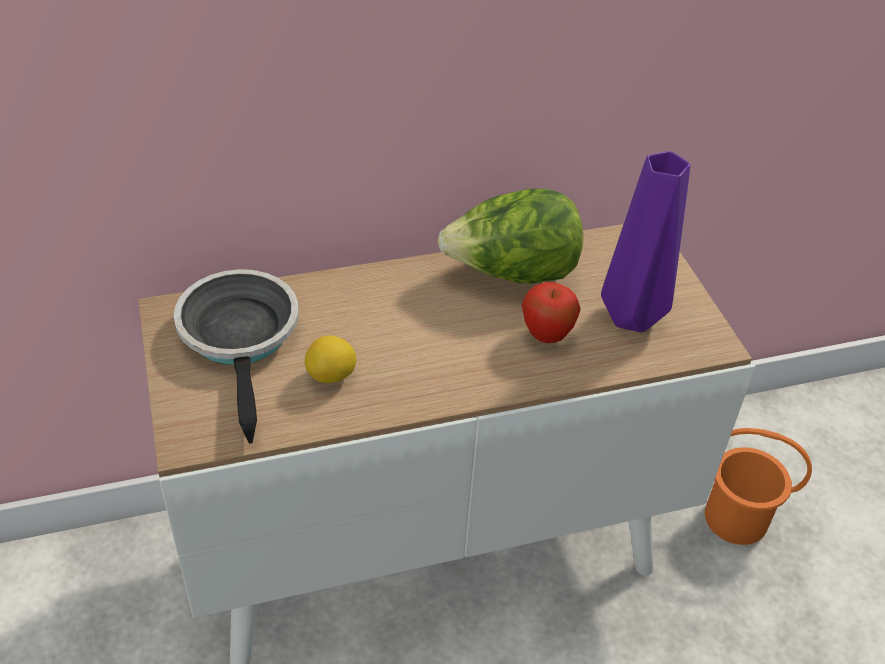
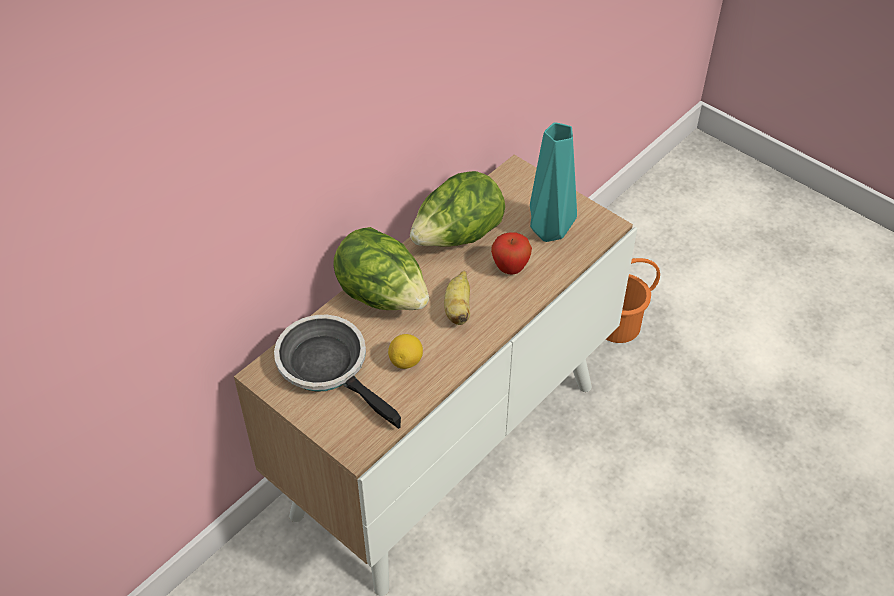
camera: 30 degrees left, 5 degrees up
purple vase [601,151,690,332] -> turquoise vase [530,122,577,242]
none -> lettuce [333,227,429,310]
none -> banana [444,271,470,325]

